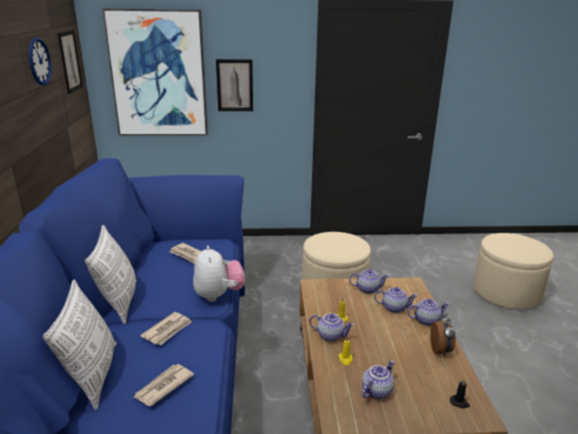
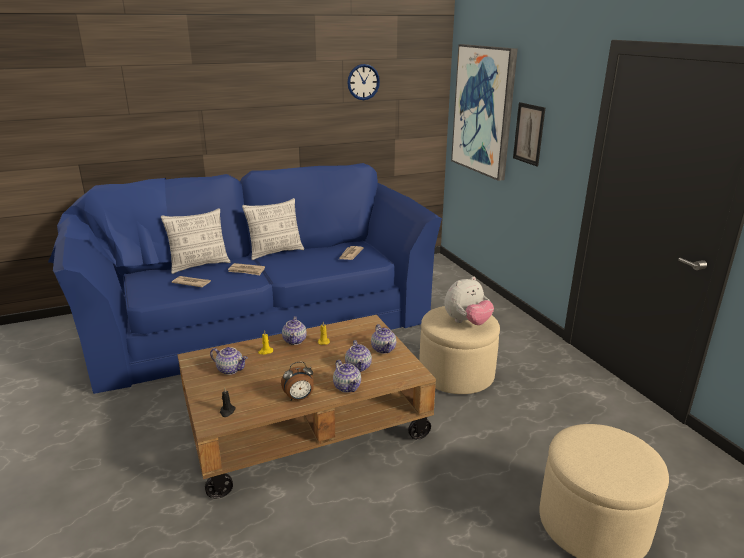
camera: 70 degrees right, 0 degrees up
picture [58,30,83,94] -> none
plush toy [193,246,245,302] -> plush toy moved to [444,276,494,325]

